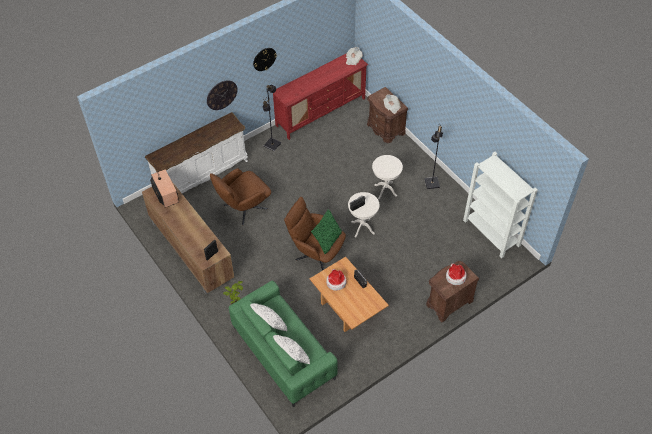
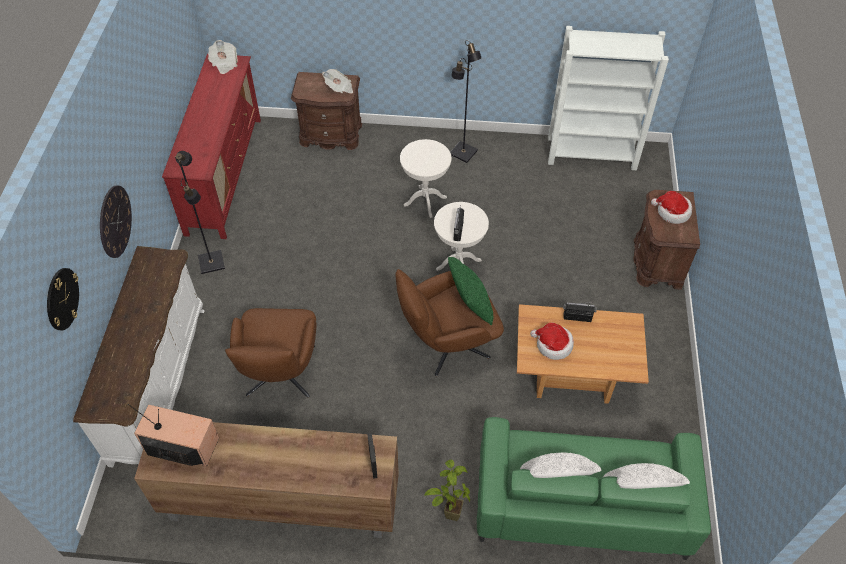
camera: 50 degrees left, 0 degrees up
wall clock [253,48,277,71] -> wall clock moved to [47,268,79,330]

